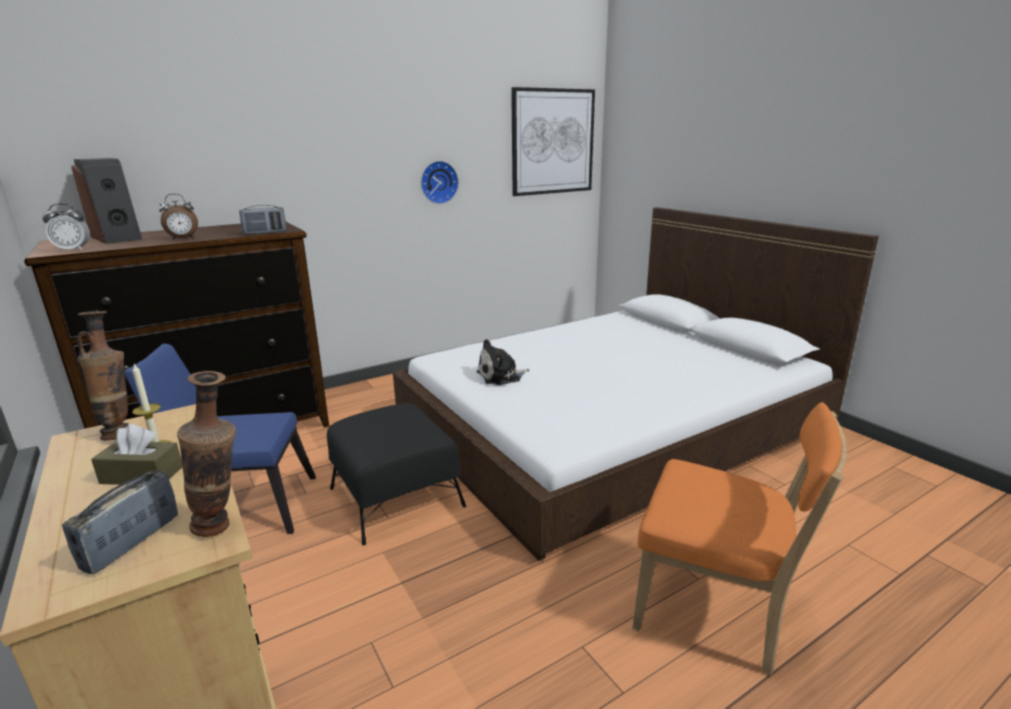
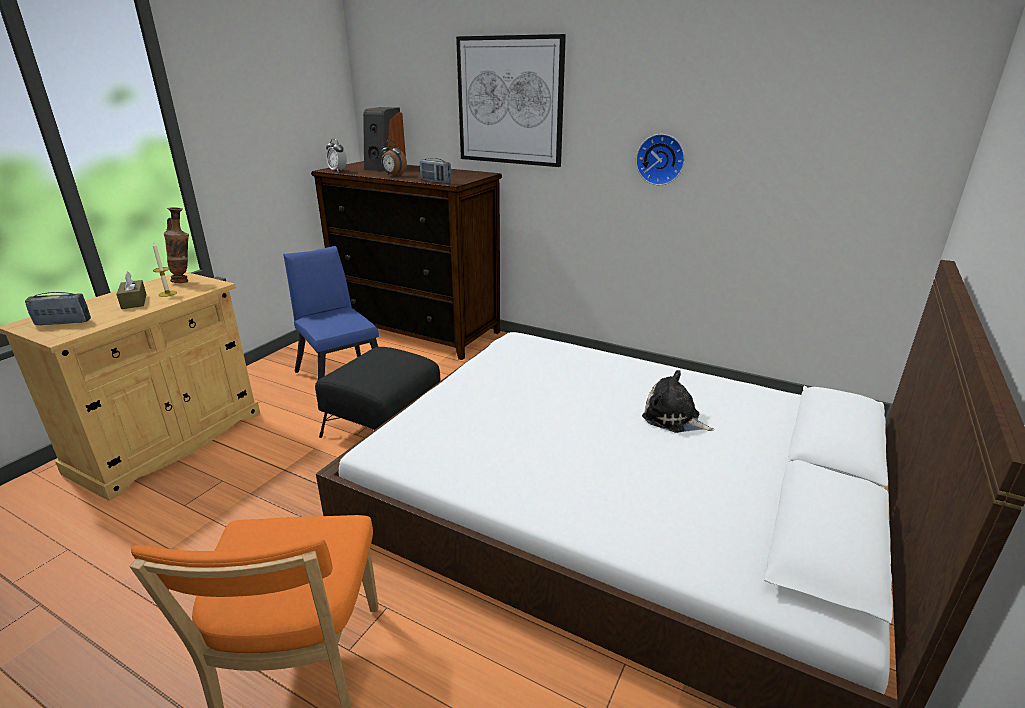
camera: 60 degrees right, 5 degrees up
vase [177,371,236,537] -> none
plush toy [476,339,530,385] -> plush toy moved to [642,370,714,433]
picture [511,87,595,196] -> picture moved to [456,34,566,167]

